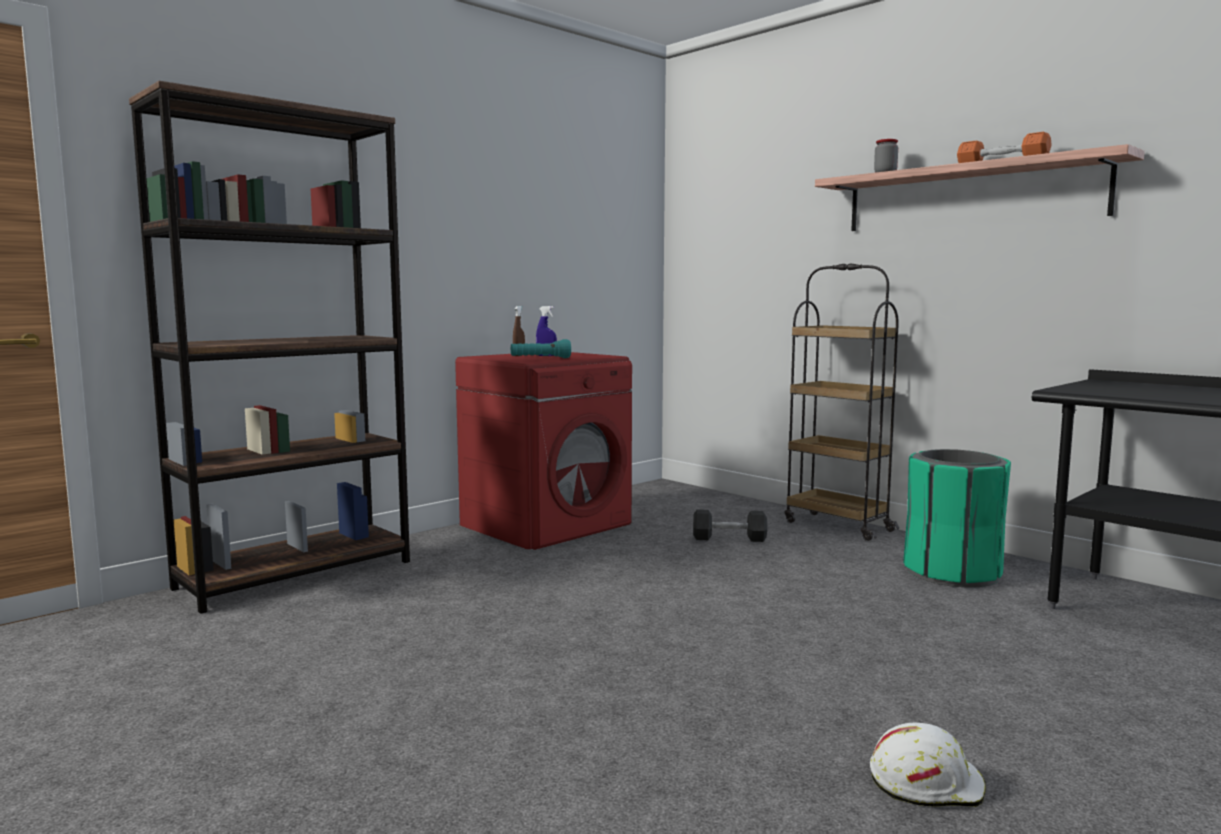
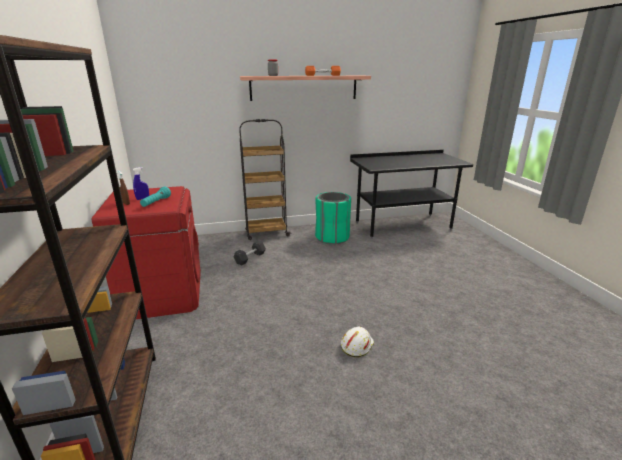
camera: 60 degrees left, 15 degrees up
white hard hat [870,723,986,807] -> white hard hat moved to [341,327,374,357]

